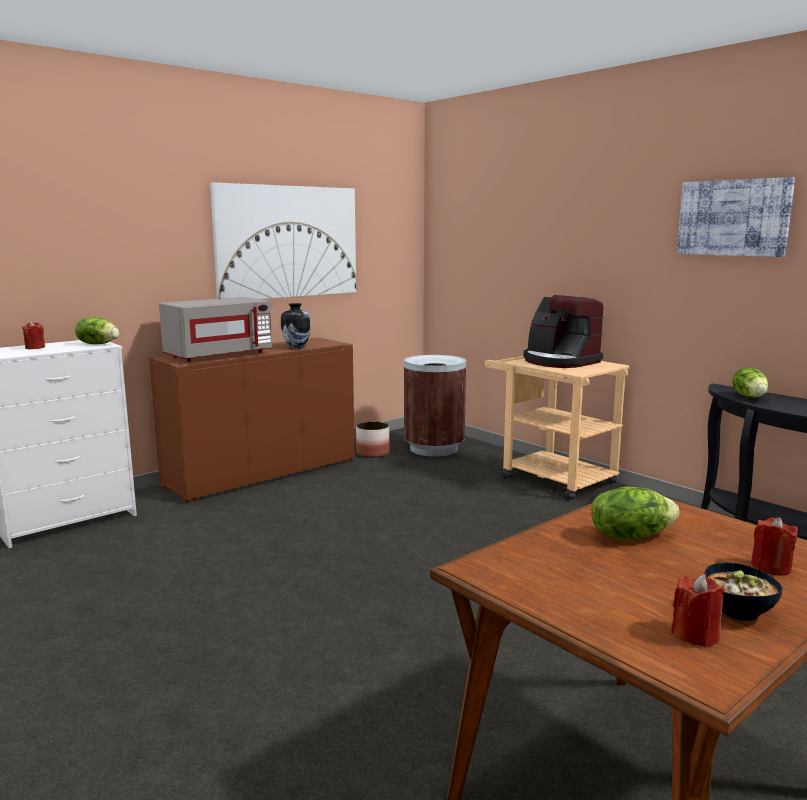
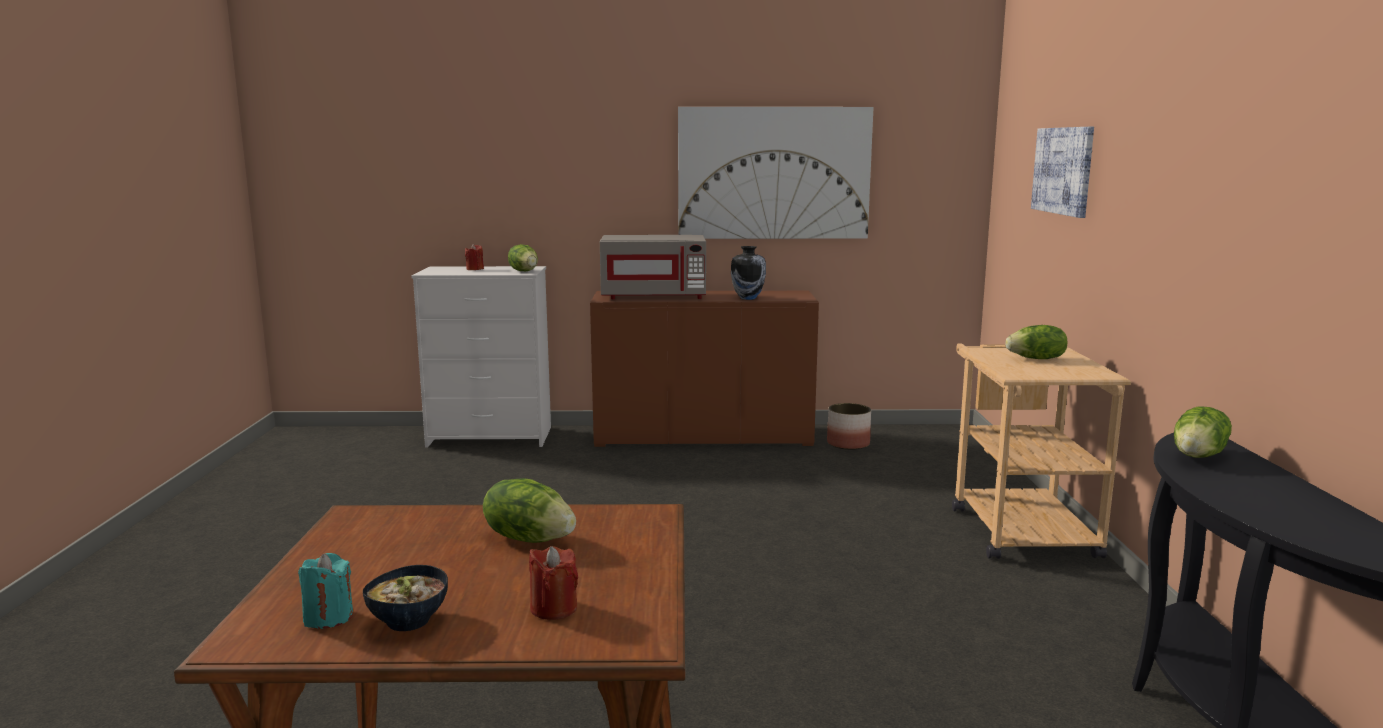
camera: 40 degrees right, 0 degrees up
brown trash can [404,355,466,457] -> none
coffee machine [524,295,604,368] -> lettuce [1005,325,1067,359]
red candle [671,575,725,647] -> turquoise candle [298,553,353,629]
picture [677,177,795,257] -> picture moved to [1031,127,1094,218]

